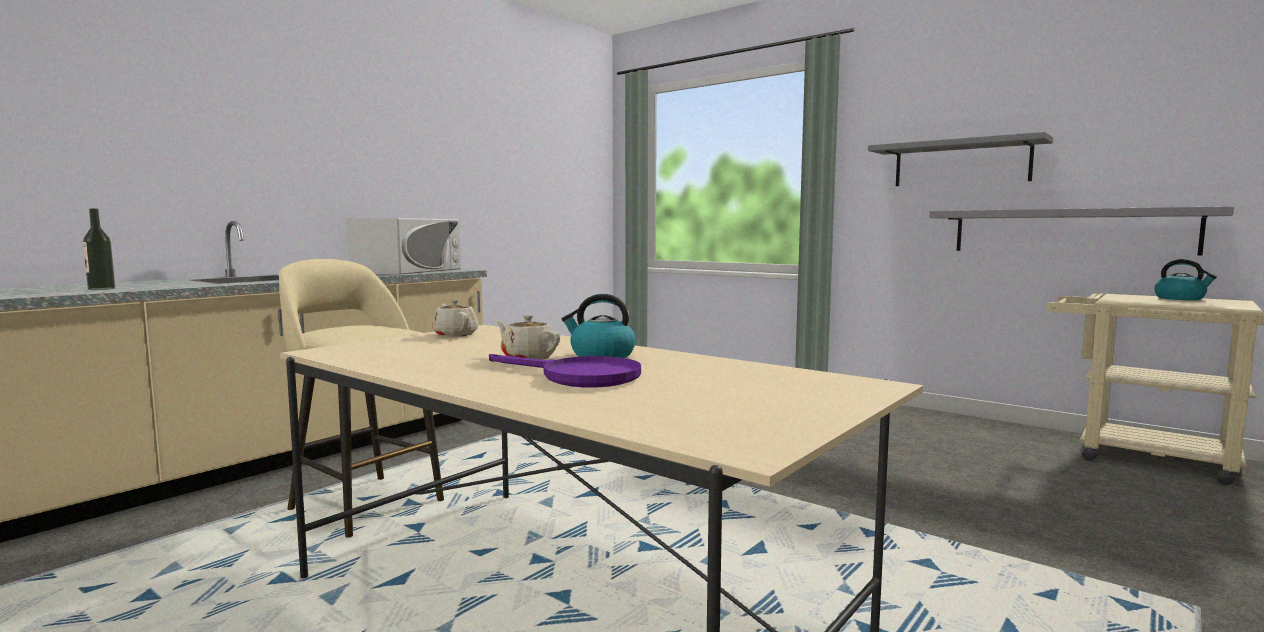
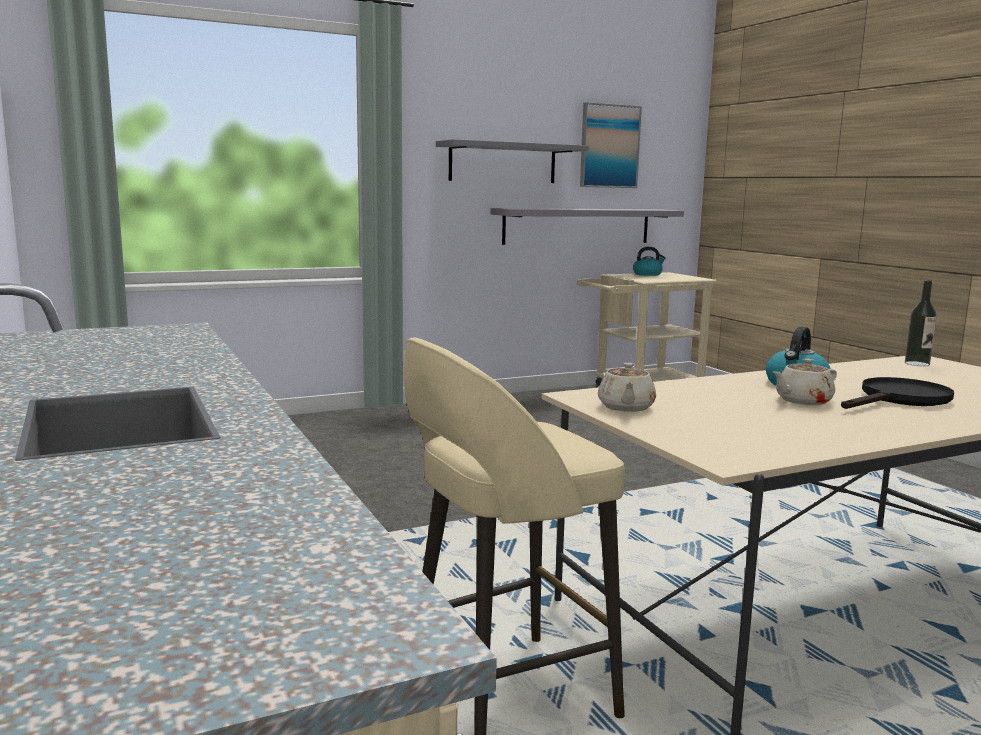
camera: 65 degrees left, 5 degrees up
bottle [83,208,115,290] -> bottle moved to [905,280,937,366]
white microwave [347,218,461,275] -> none
beige teapot [432,300,479,337] -> beige teapot turned 75 degrees counterclockwise [598,363,656,412]
purple frying pan [489,354,641,388] -> black frying pan [841,377,954,409]
none -> picture [580,102,642,188]

